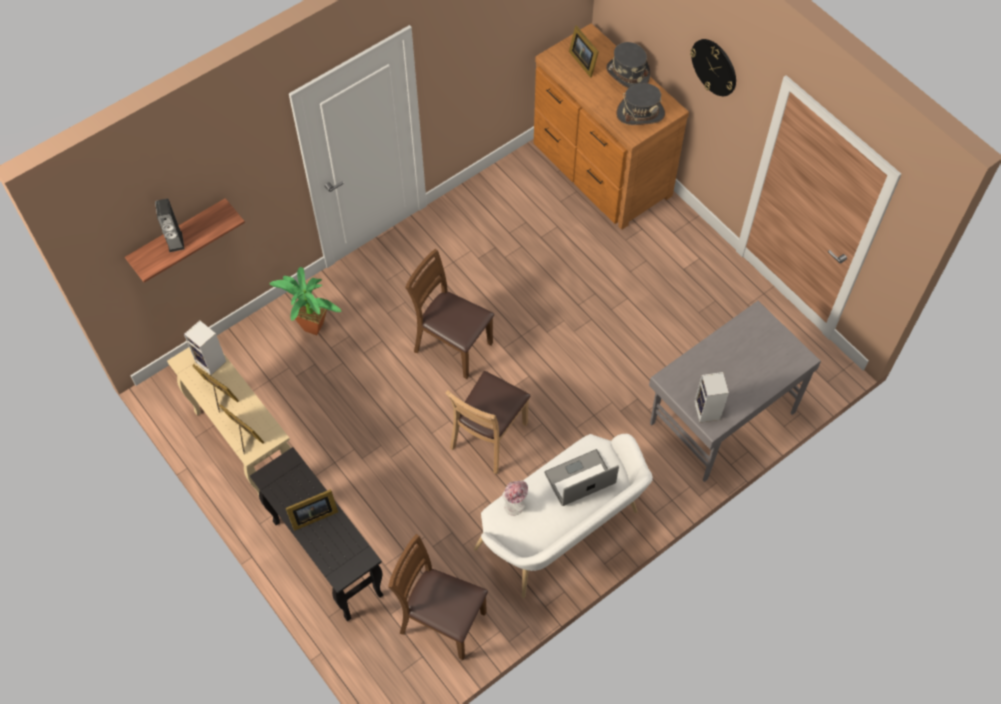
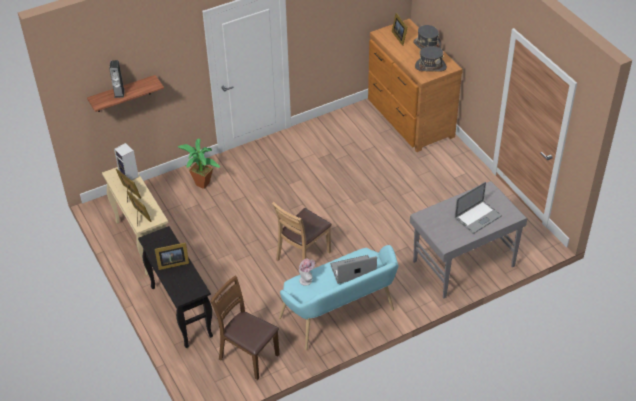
camera: 10 degrees right, 15 degrees down
brown chair [405,249,494,379] -> none
white bench [474,434,653,598] -> turquoise bench [279,245,399,350]
wall clock [690,39,736,96] -> none
speaker [694,372,729,422] -> none
none -> laptop [455,182,502,234]

